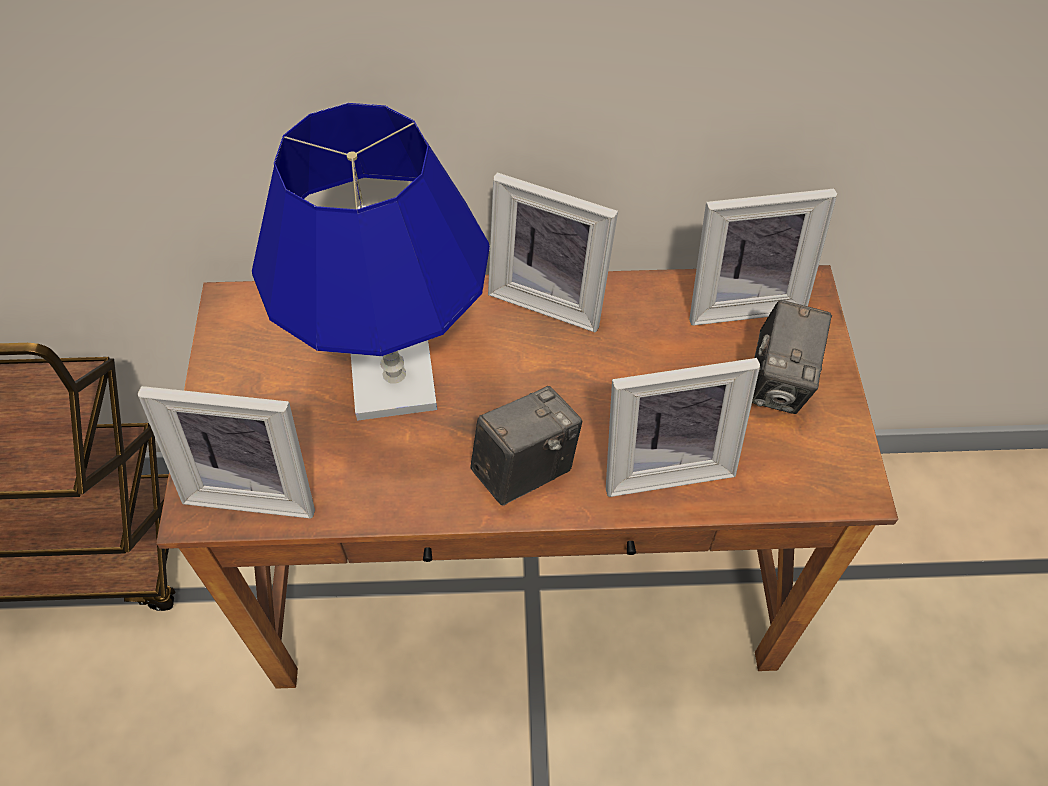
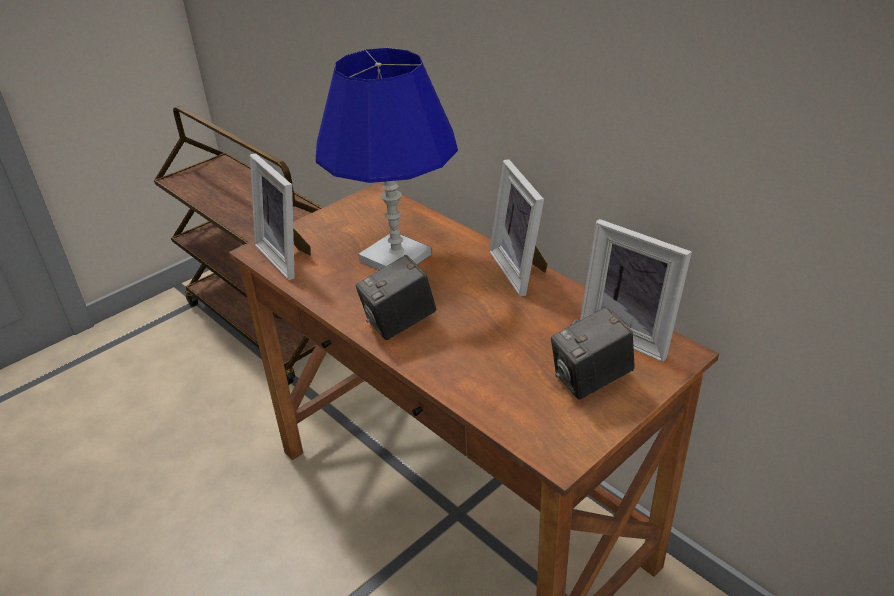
camera: 50 degrees right, 20 degrees down
camera [470,386,583,506] -> camera turned 135 degrees clockwise [355,255,436,340]
picture frame [606,358,760,497] -> none

